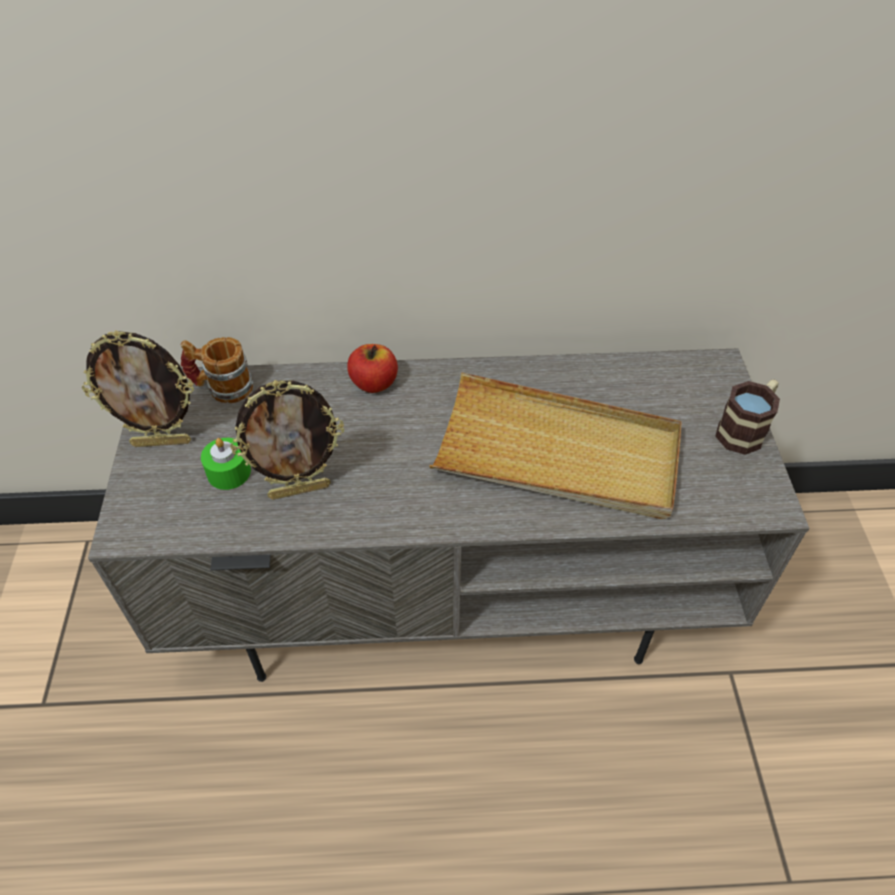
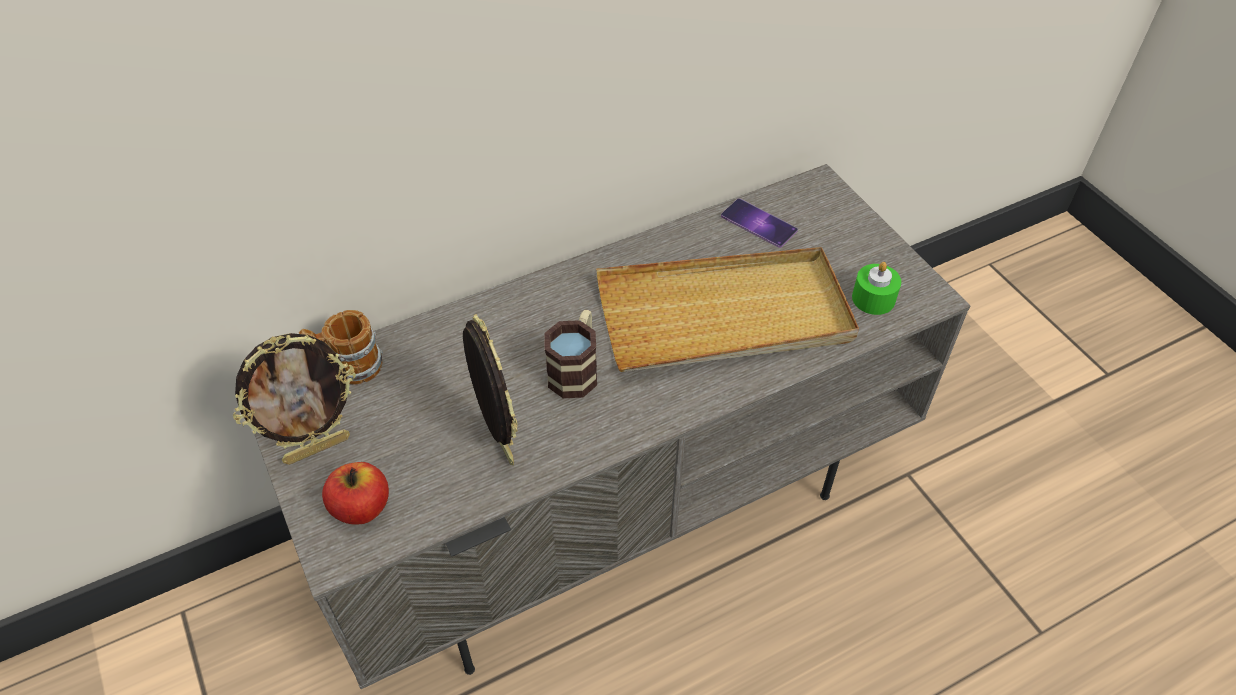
camera: 25 degrees left, 0 degrees up
green candle [201,438,251,490] -> green candle moved to [852,262,901,315]
picture frame [230,380,344,500] -> picture frame turned 75 degrees counterclockwise [463,314,518,465]
apple [347,344,398,393] -> apple moved to [322,462,389,525]
mug [715,379,780,455] -> mug moved to [544,310,597,398]
none -> phone [721,198,798,248]

